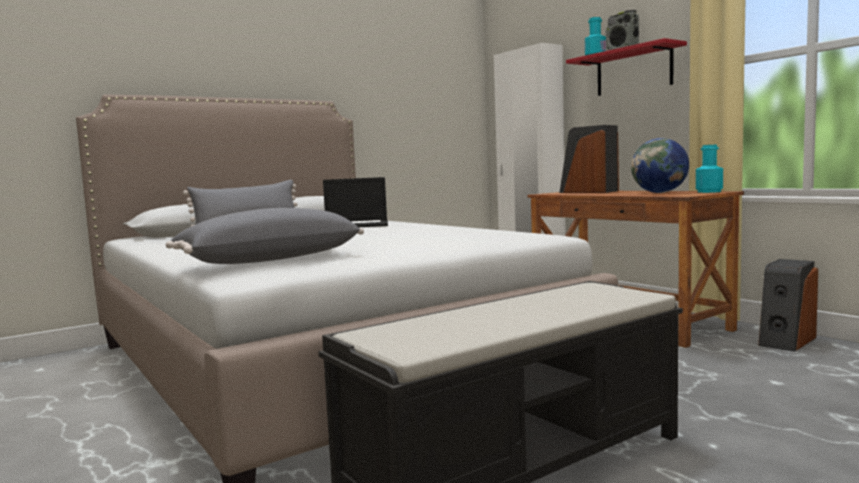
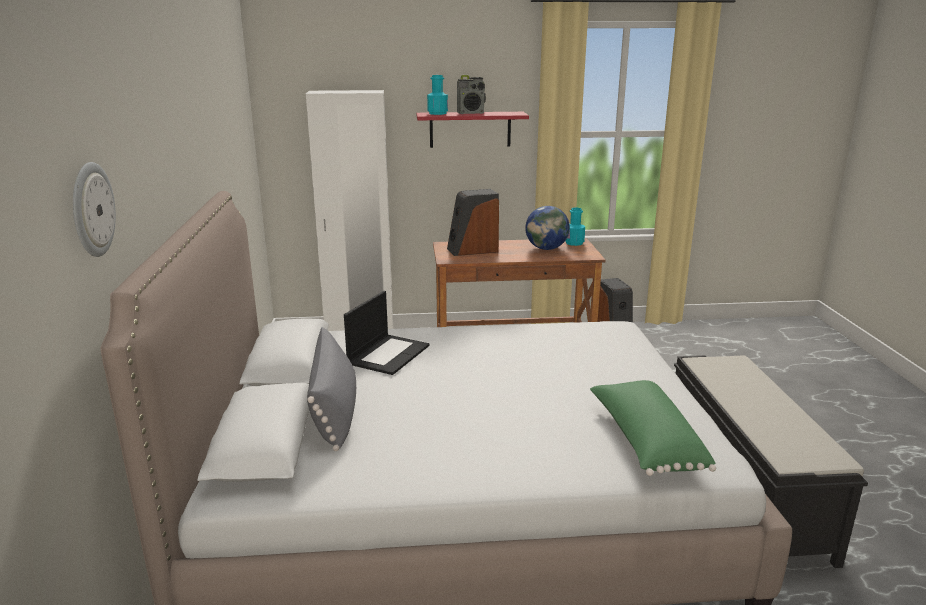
camera: 60 degrees left, 15 degrees up
grey pillow [166,208,364,264] -> green pillow [590,380,716,476]
none -> wall clock [73,162,116,257]

